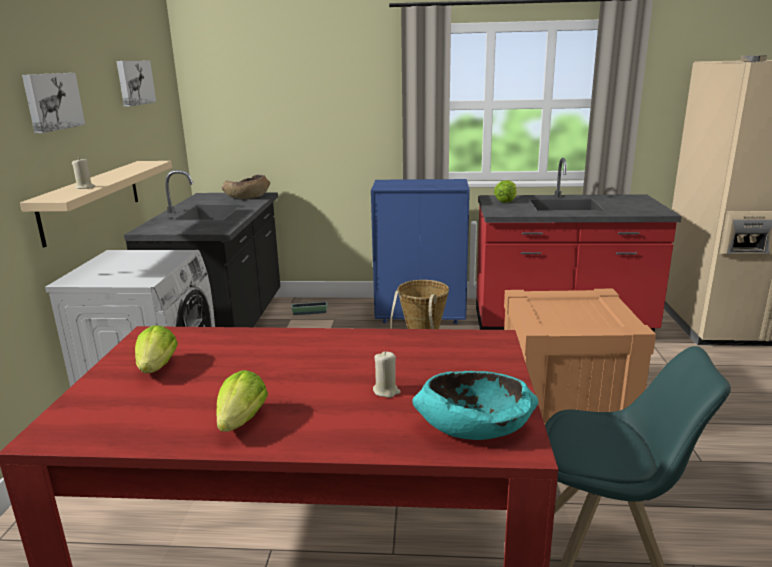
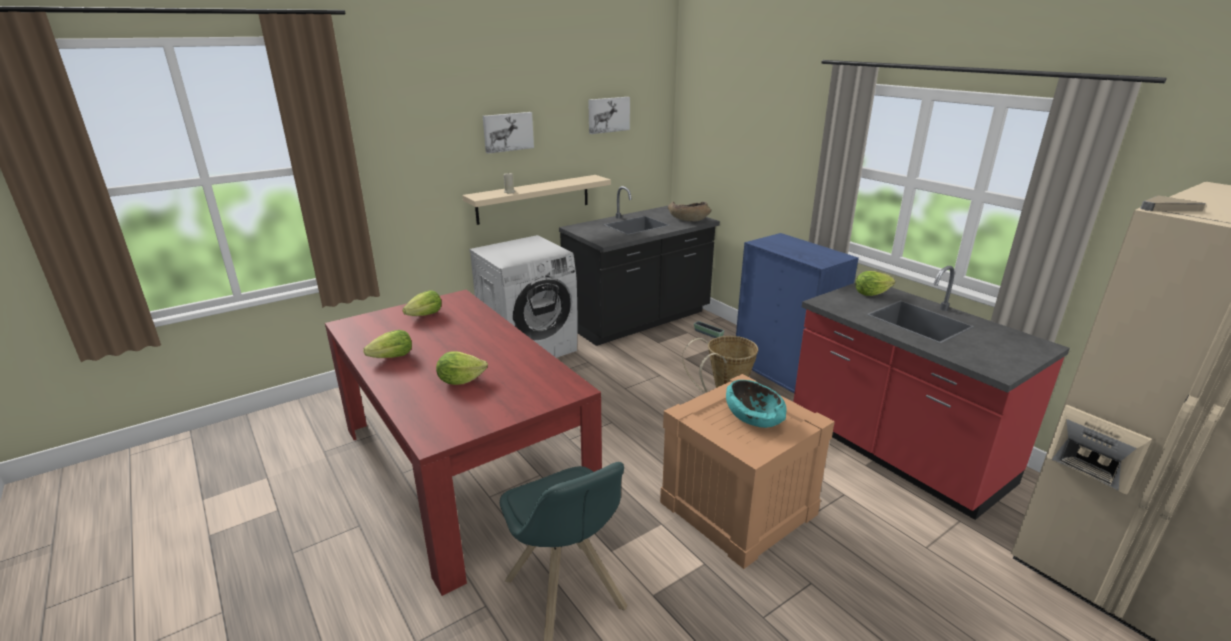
camera: 50 degrees right, 5 degrees up
beige candle [373,351,401,398] -> lettuce [436,351,488,385]
turquoise bowl [412,371,538,440] -> turquoise bowl moved to [726,380,786,428]

